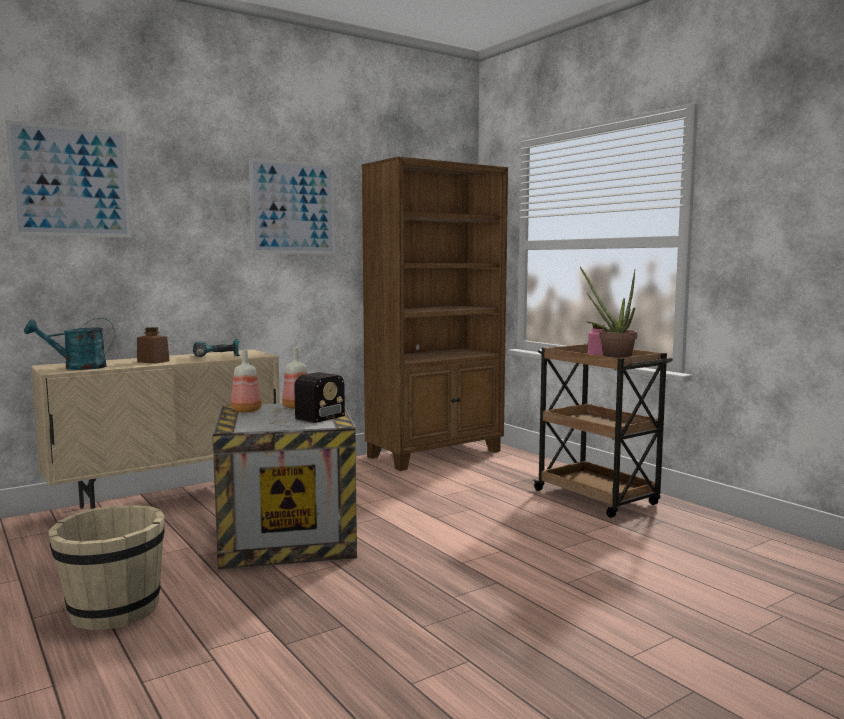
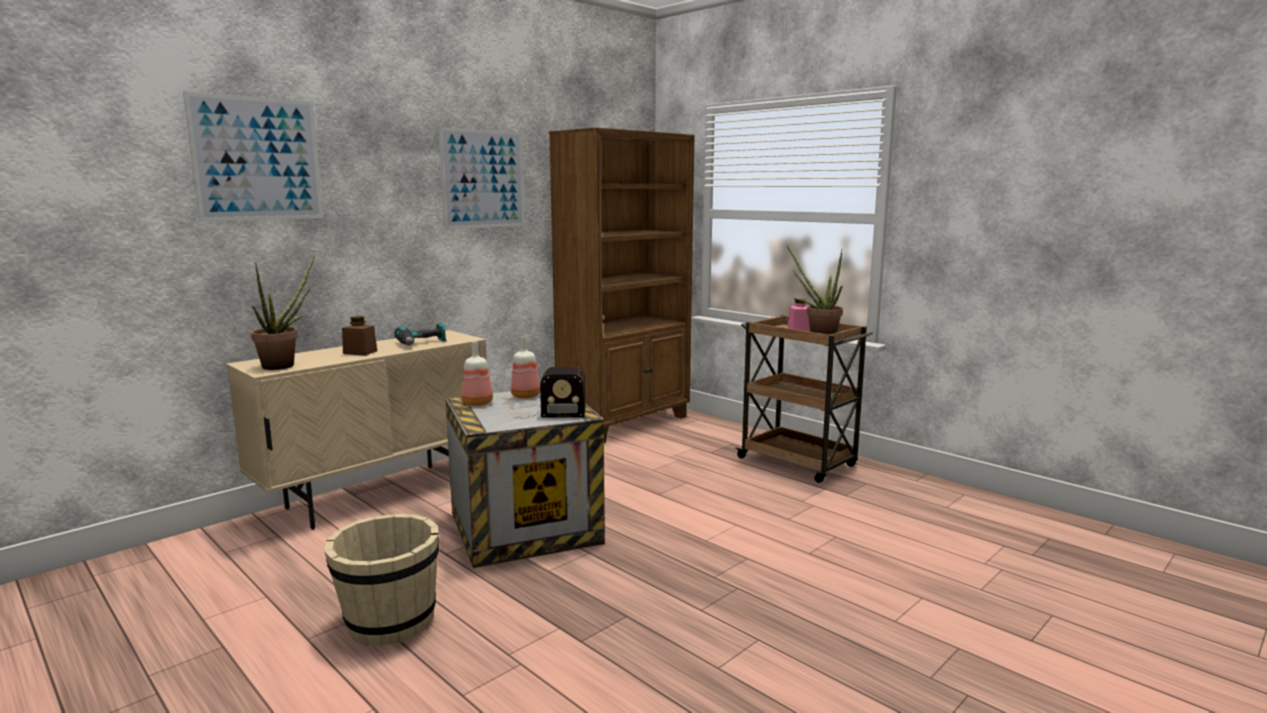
camera: 10 degrees left, 5 degrees up
turquoise watering can [24,318,115,370] -> potted plant [251,254,315,370]
radio [272,372,345,427] -> radio turned 60 degrees clockwise [515,367,586,418]

